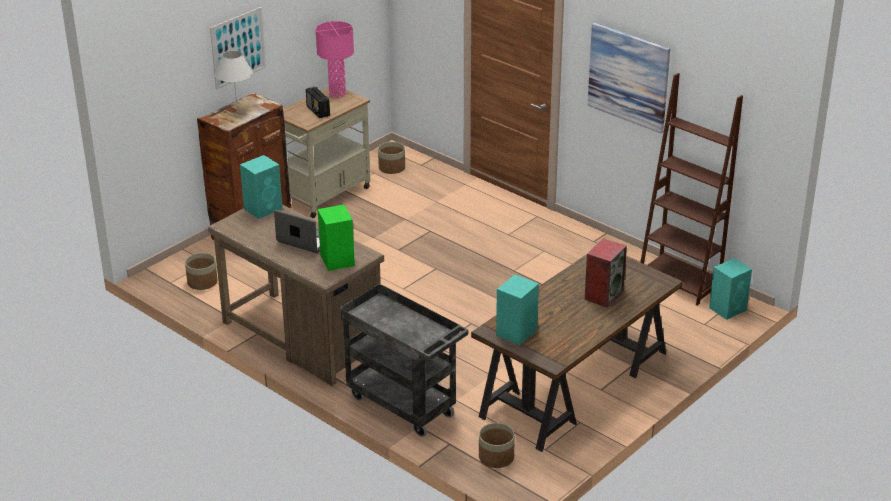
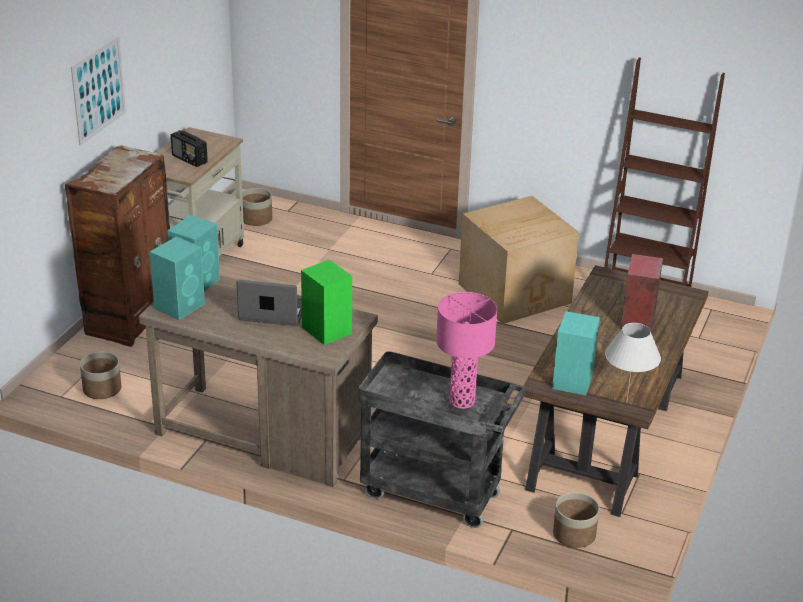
camera: 20 degrees left, 0 degrees up
white table lamp [215,50,253,105] -> white table lamp moved to [605,323,661,403]
pink table lamp [316,21,354,98] -> pink table lamp moved to [436,292,497,409]
picture [588,23,670,134] -> none
turquoise speaker [709,258,752,320] -> turquoise speaker moved to [150,236,205,320]
none -> cardboard box [459,196,579,324]

